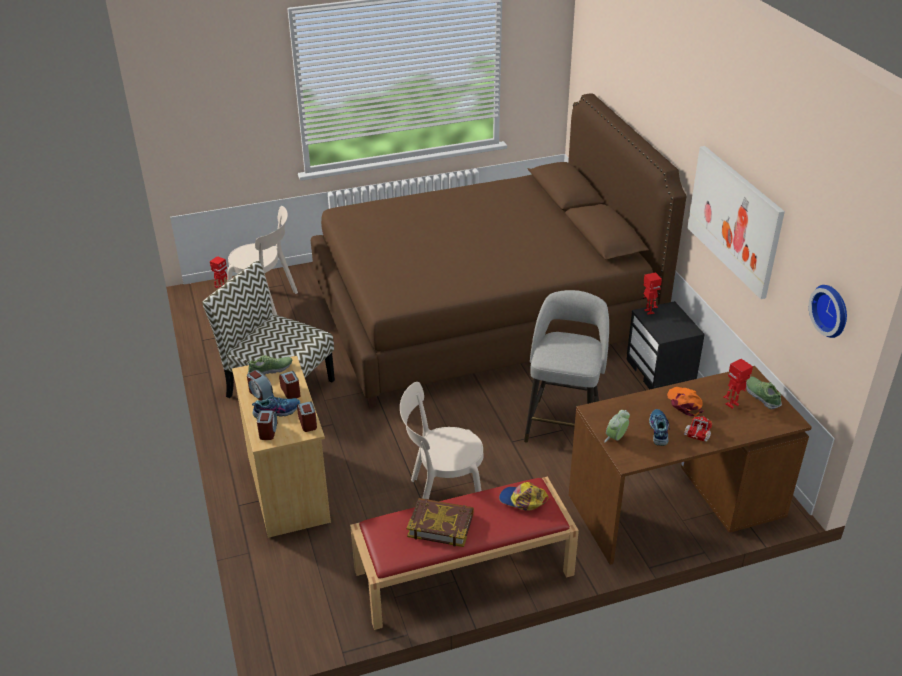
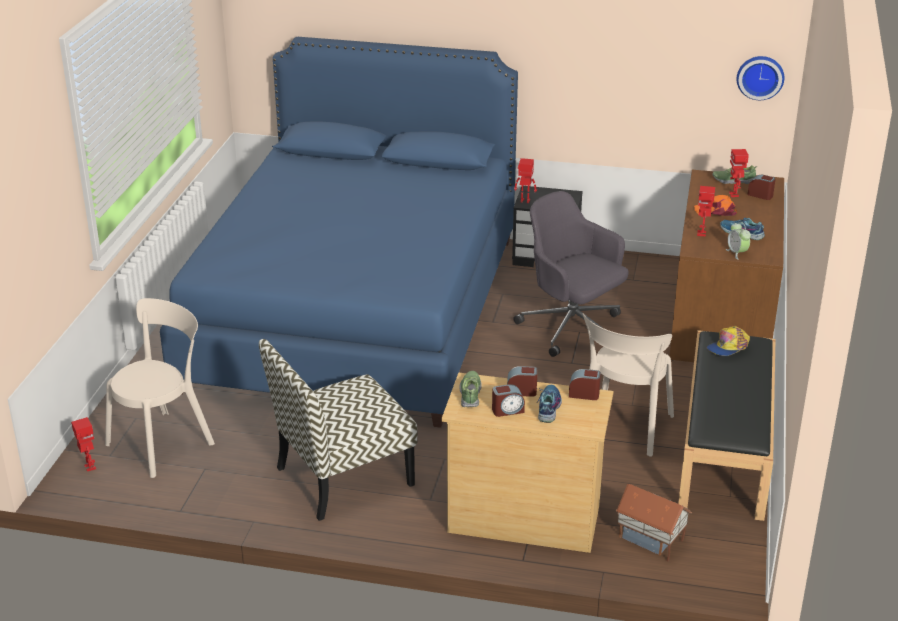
camera: 60 degrees left, 5 degrees down
alarm clock [257,410,277,440] -> alarm clock moved to [748,175,775,200]
brown bed [311,93,686,408] -> blue bed [160,37,518,428]
red bench [350,477,579,630] -> black bench [678,330,776,521]
book [407,498,474,547] -> none
grey stool [524,290,609,443] -> grey office chair [513,191,629,357]
toy truck [684,415,712,441] -> none
picture [688,146,785,299] -> none
none -> toy house [616,484,692,562]
none -> toy robot [697,186,715,236]

